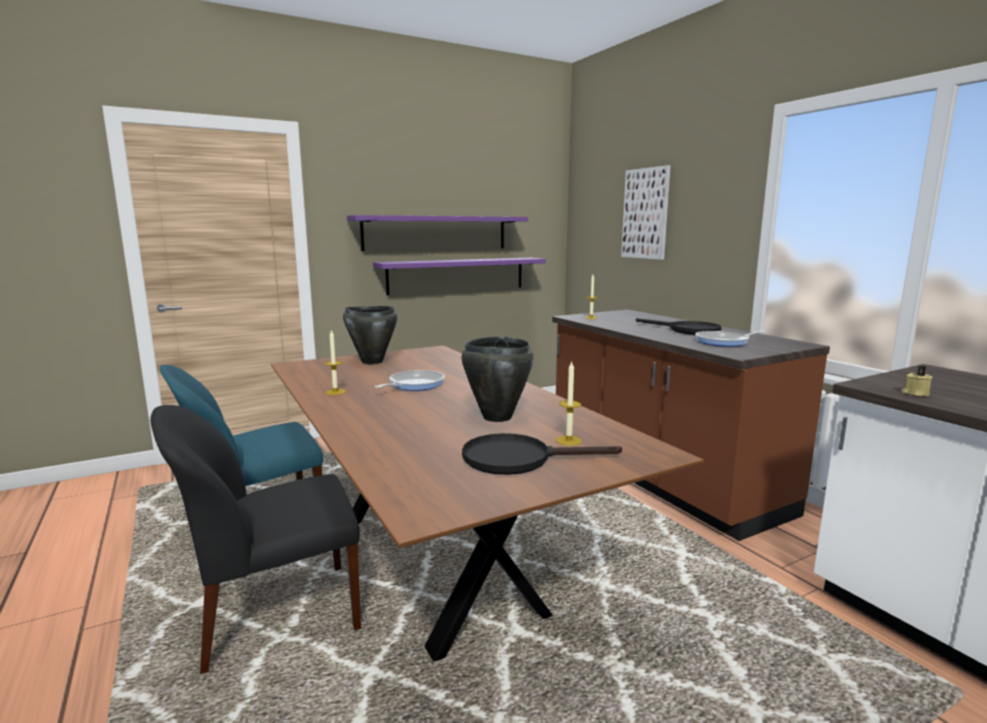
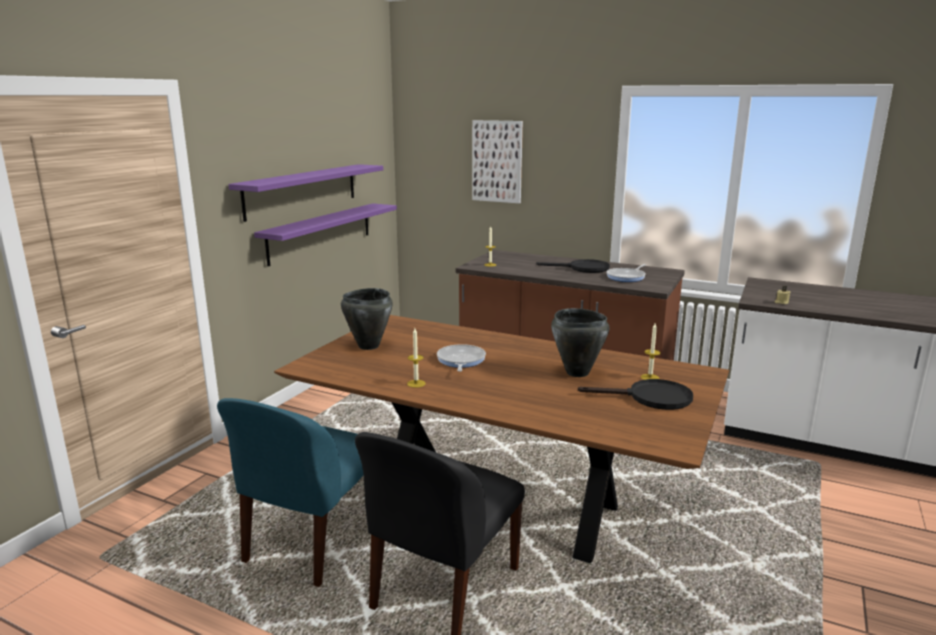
camera: 35 degrees left, 5 degrees up
black frying pan [462,433,622,475] -> black frying pan turned 135 degrees counterclockwise [578,379,693,410]

